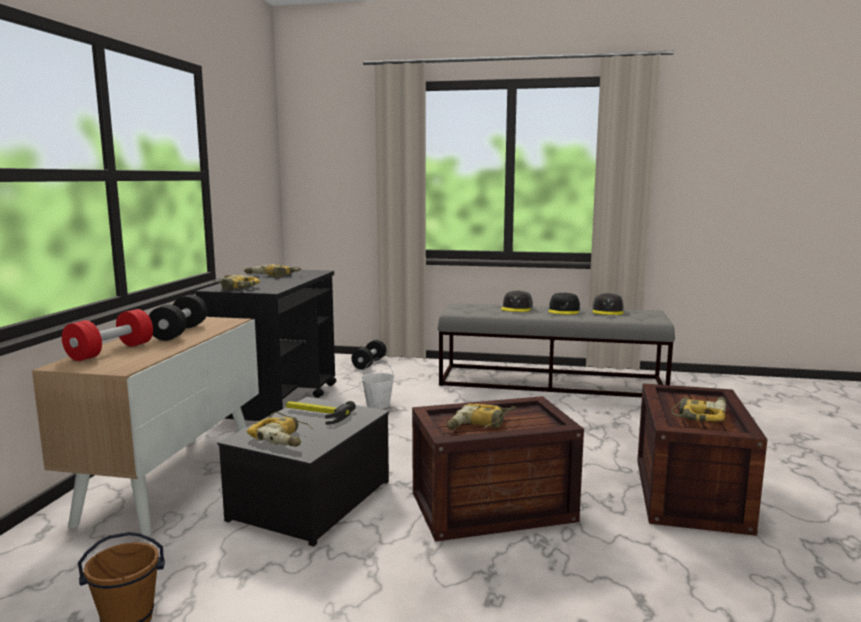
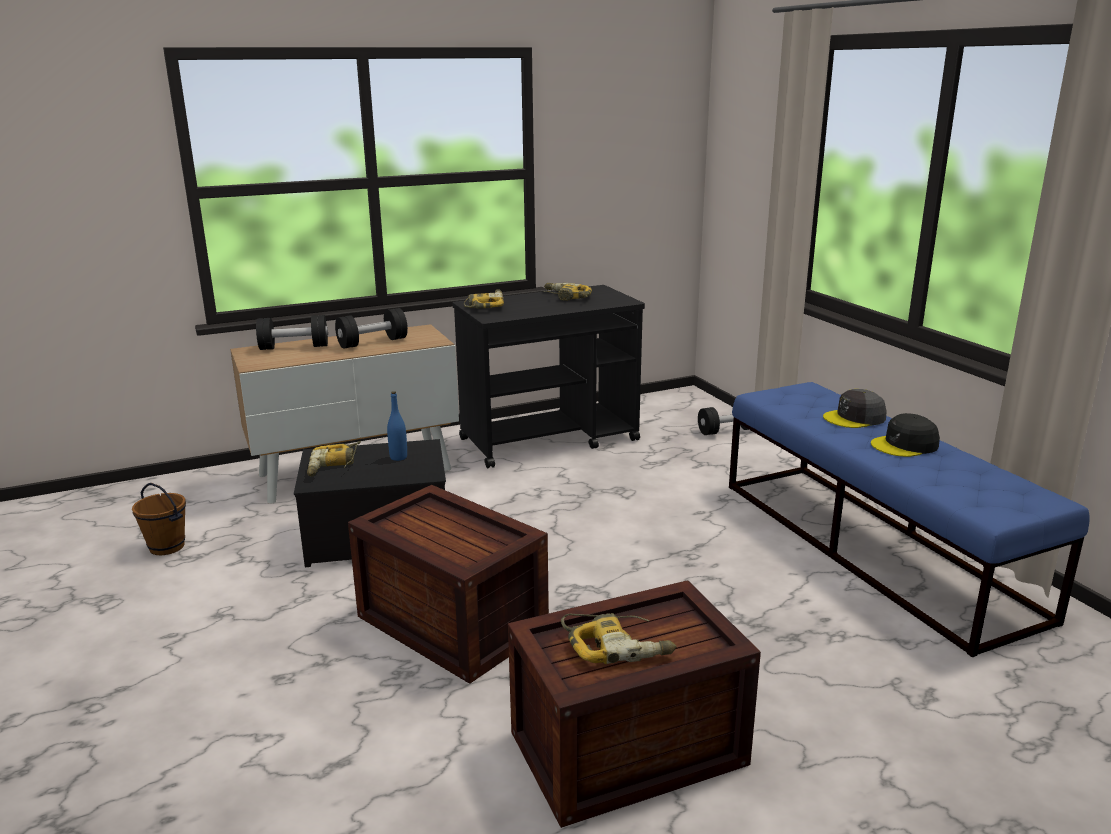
camera: 55 degrees right, 10 degrees up
red dumbbell [62,309,153,361] -> black dumbbell [256,315,328,350]
hammer [286,401,356,425] -> blue bottle [387,391,407,461]
white bucket [361,358,395,409] -> none
grey bench [437,303,675,398] -> blue bench [729,382,1090,657]
power drill [447,404,516,430] -> none
grey cap [593,293,624,315] -> none

